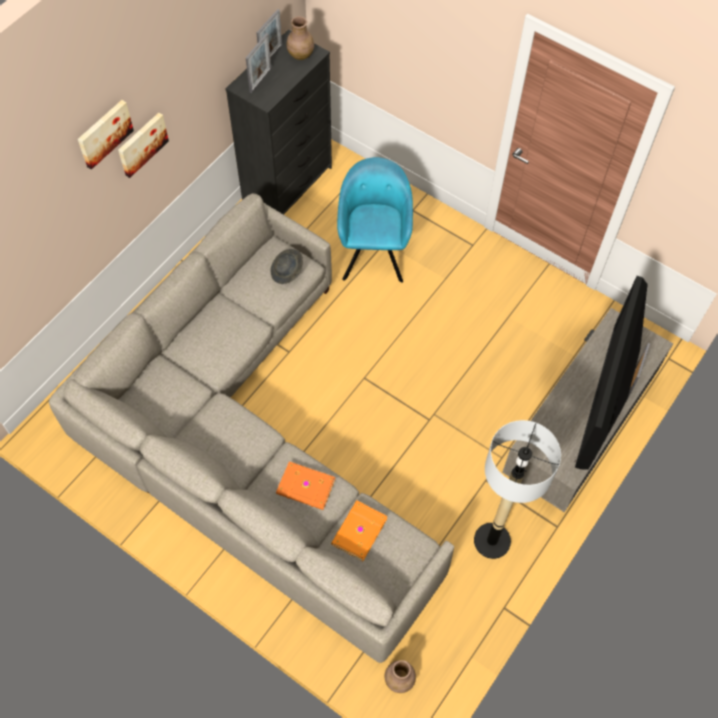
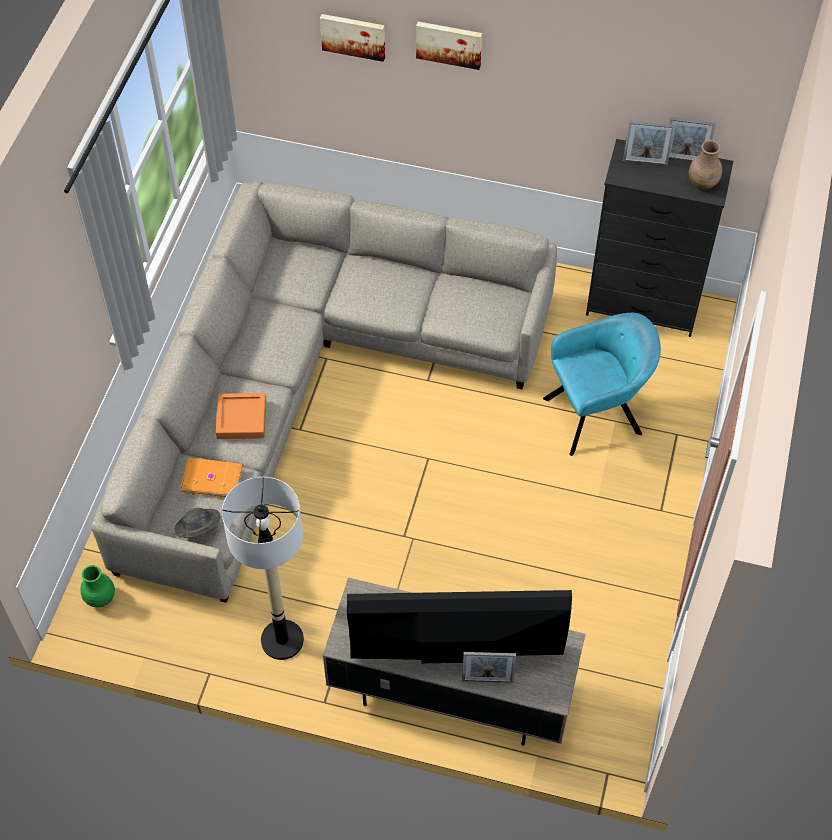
camera: 70 degrees right, 5 degrees down
picture [118,113,169,178] -> picture moved to [320,14,385,62]
grey hat [270,249,303,284] -> grey hat moved to [174,508,220,538]
orange book [276,461,336,510] -> orange tray [216,393,266,439]
brown vase [385,660,416,693] -> green vase [81,565,115,607]

